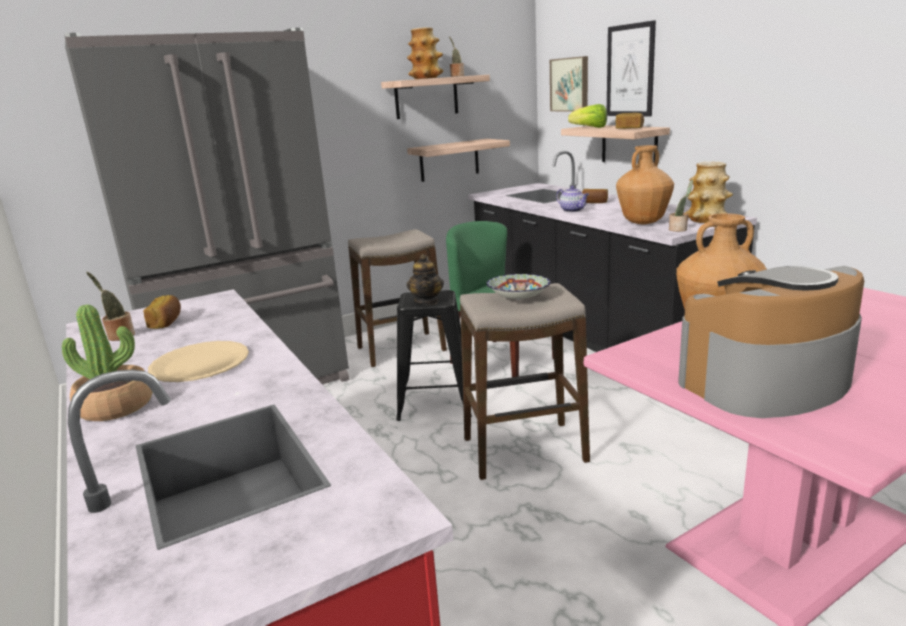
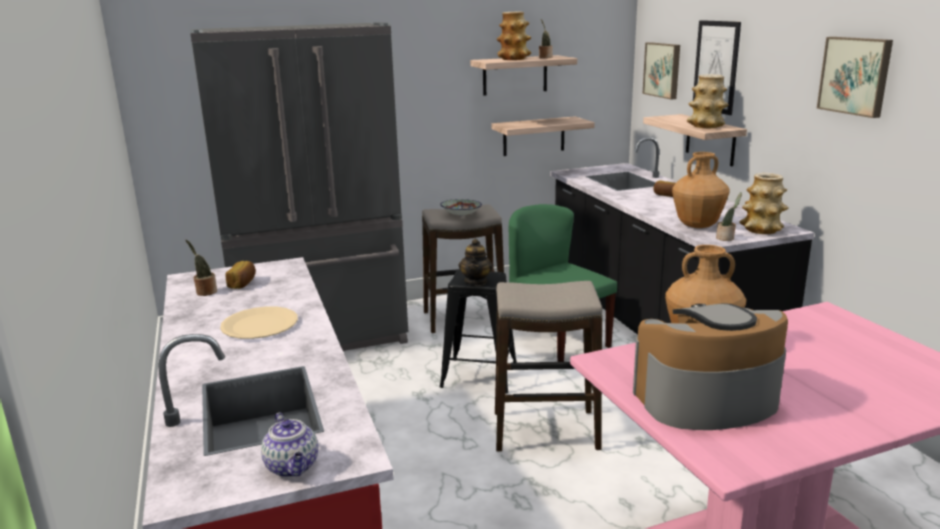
camera: 10 degrees right, 0 degrees up
potted plant [62,304,153,421] -> none
bowl [486,274,551,300] -> bowl moved to [440,199,482,216]
teapot [556,186,589,212] -> teapot moved to [261,413,318,477]
lettuce [568,104,607,128] -> none
bread [616,113,644,129] -> vase [687,74,729,128]
none -> picture [817,37,893,118]

